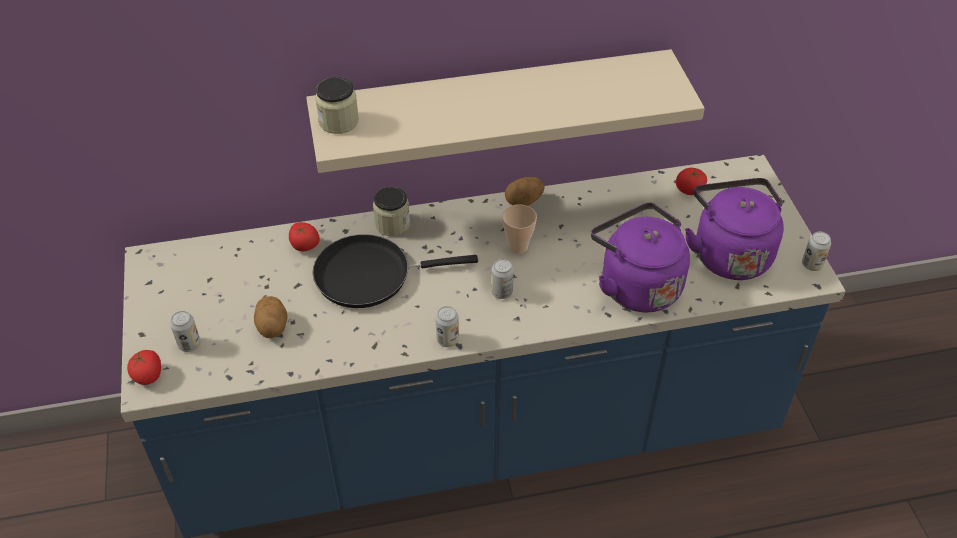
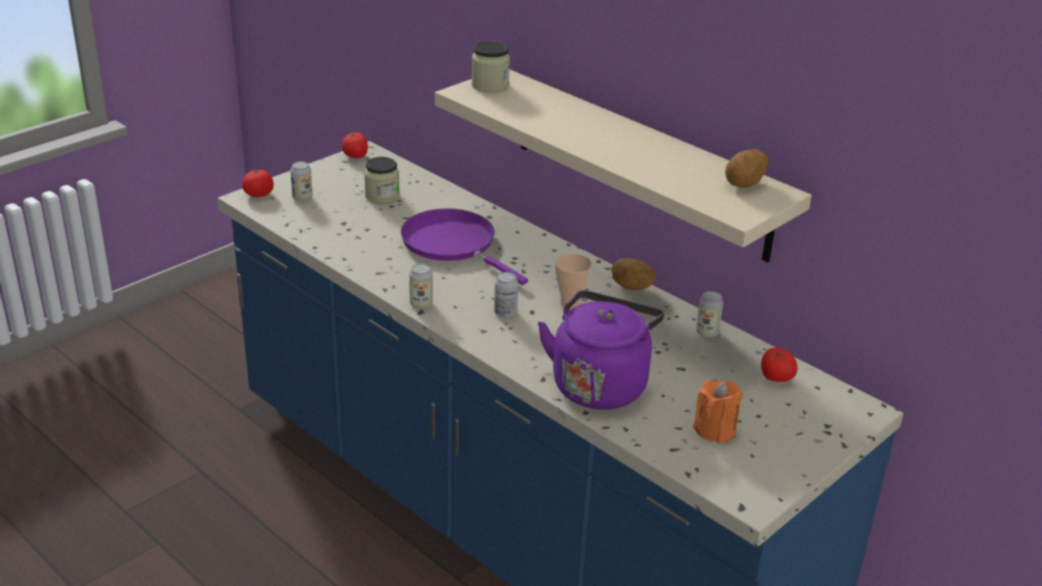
camera: 55 degrees right, 15 degrees down
potato [254,296,288,338] -> potato moved to [725,149,769,188]
tomato [289,222,320,251] -> tomato moved to [342,132,368,158]
black frying pan [312,234,478,308] -> purple frying pan [401,208,528,285]
jar [373,187,410,236] -> jar moved to [364,157,400,204]
purple kettle [685,178,784,280] -> orange candle [693,379,743,444]
can [802,232,831,271] -> can moved to [696,291,723,338]

